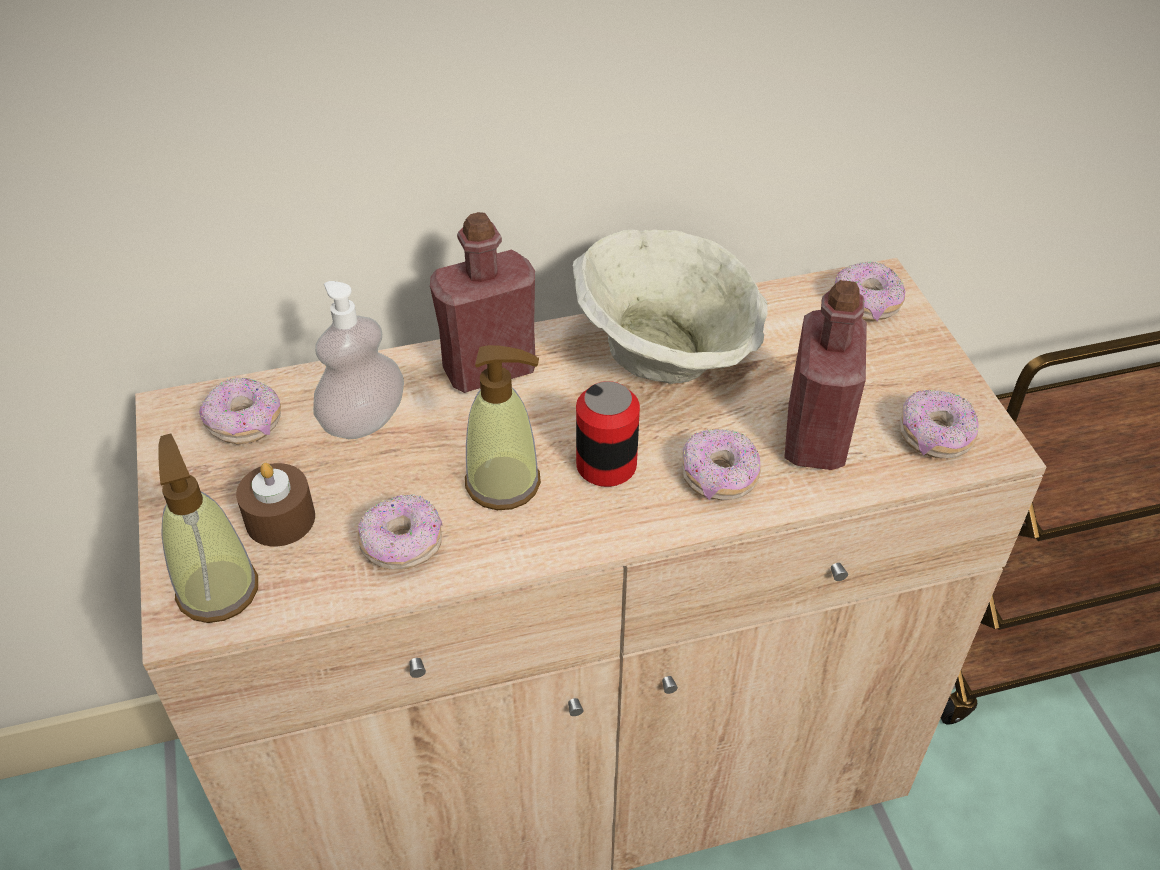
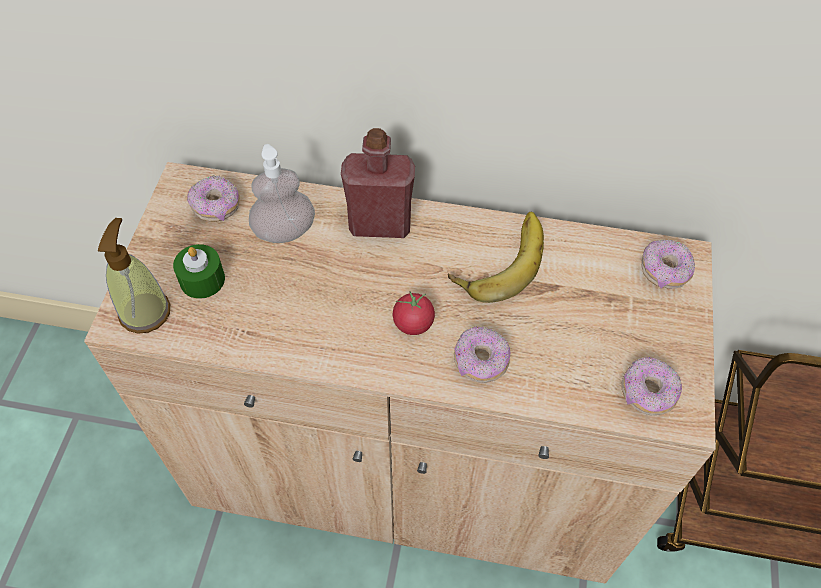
camera: 25 degrees right, 10 degrees up
brown candle [236,463,315,546] -> green candle [173,244,225,299]
donut [358,494,443,570] -> none
soap dispenser [465,345,541,510] -> none
beige bowl [573,230,768,384] -> banana [448,212,544,303]
can [576,381,640,487] -> tomato [393,291,435,335]
red bottle [784,280,867,470] -> none

